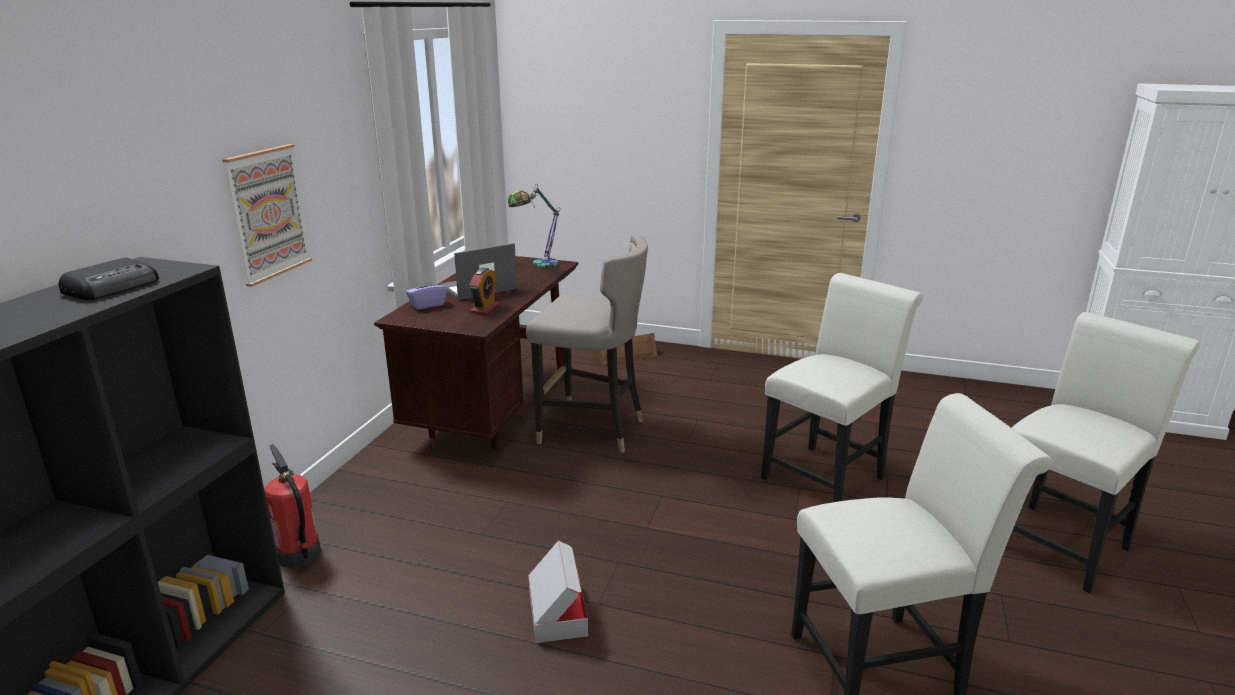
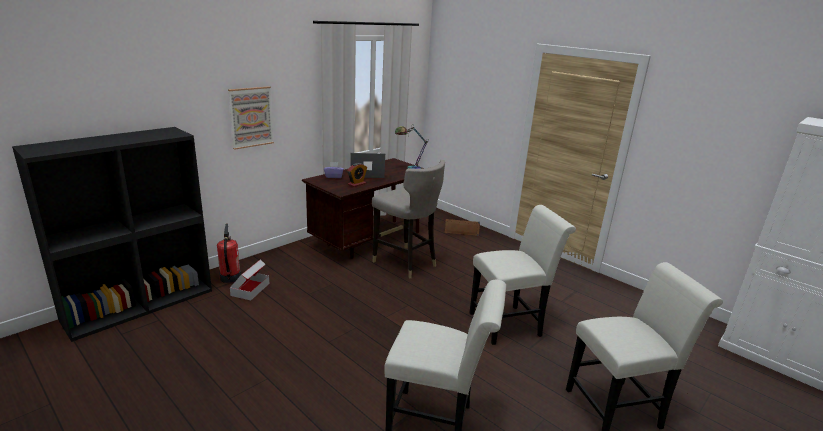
camera: 25 degrees right, 0 degrees up
radio [58,258,159,300] -> none
cardboard box [528,541,588,643] -> cardboard box moved to [230,260,270,300]

